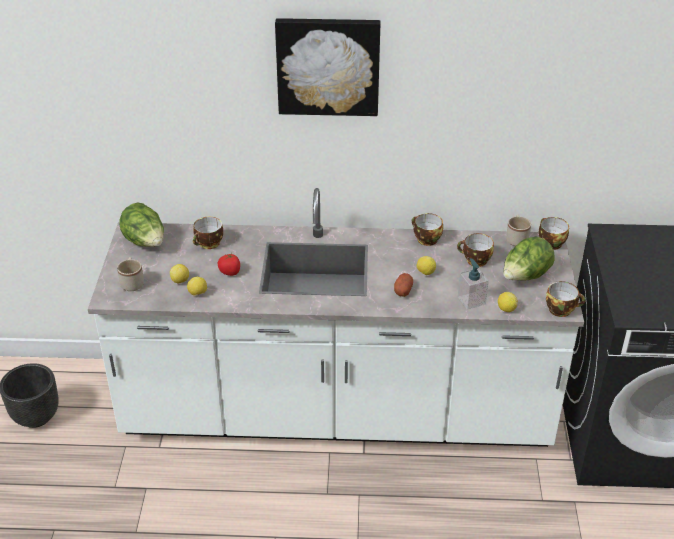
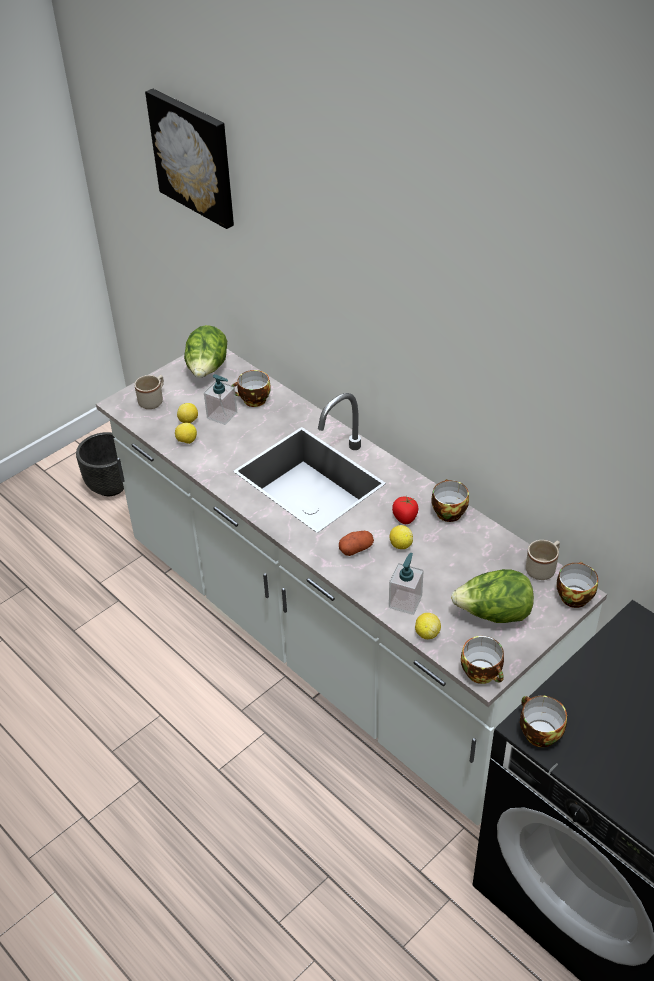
camera: 45 degrees right, 5 degrees up
tomato [218,253,240,276] -> tomato moved to [392,496,419,524]
picture [275,18,380,116] -> picture moved to [145,89,234,229]
cup [457,233,494,267] -> cup moved to [520,696,567,747]
none -> soap dispenser [204,374,237,425]

